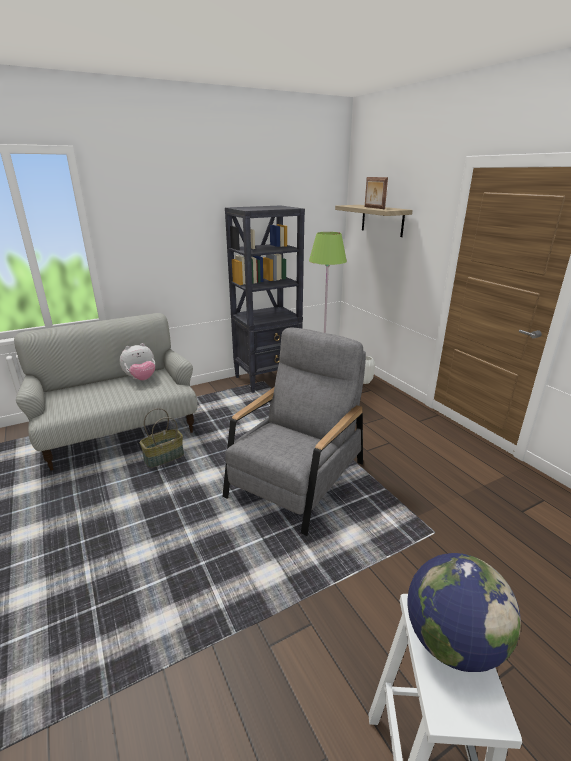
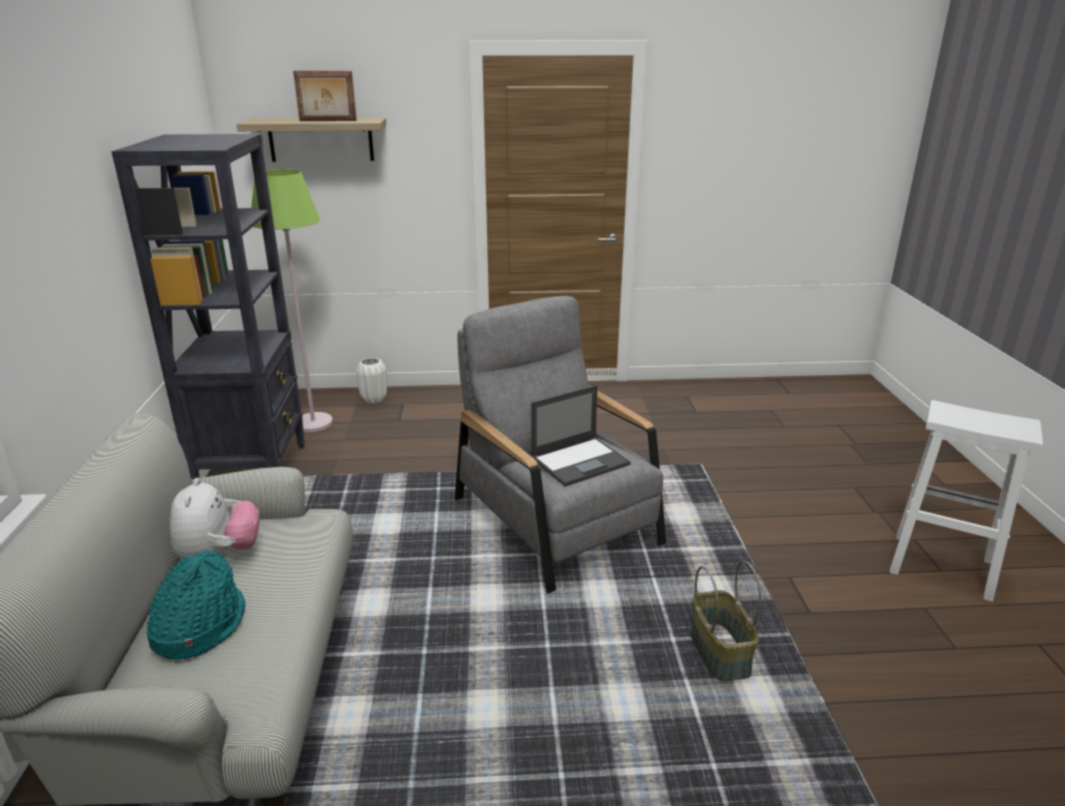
camera: 65 degrees left, 0 degrees up
basket [140,408,184,468] -> basket moved to [690,561,761,682]
globe [408,553,521,672] -> none
none -> turquoise hat [146,550,246,660]
none -> laptop [531,385,630,487]

